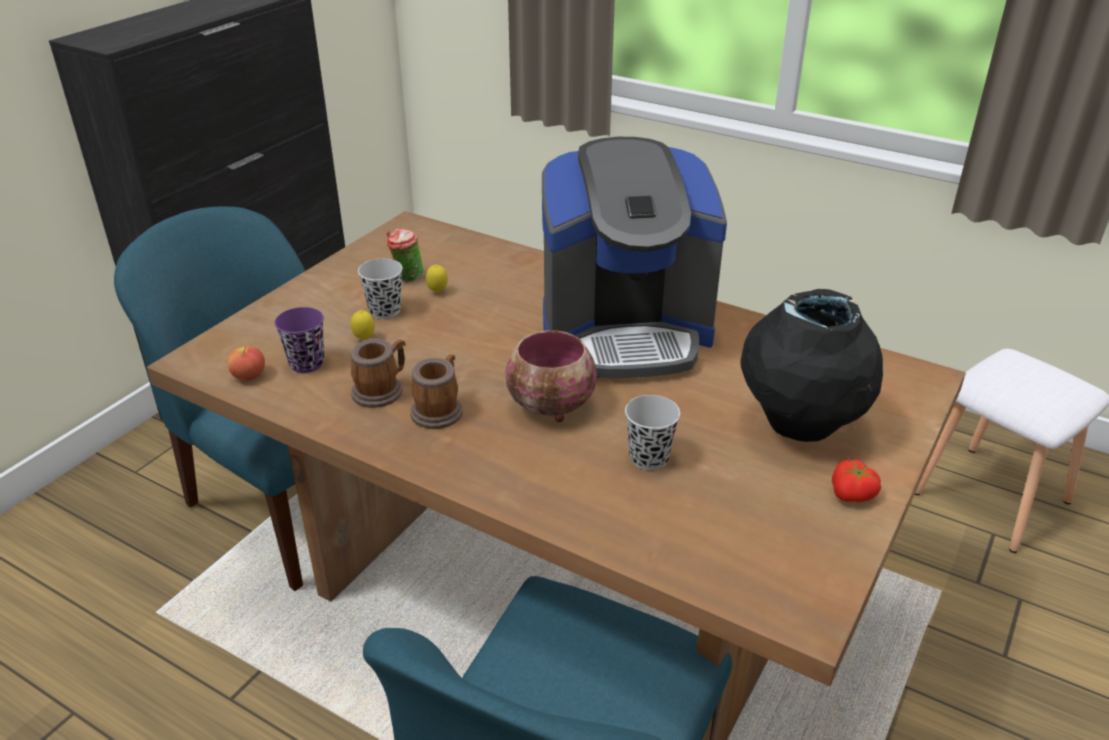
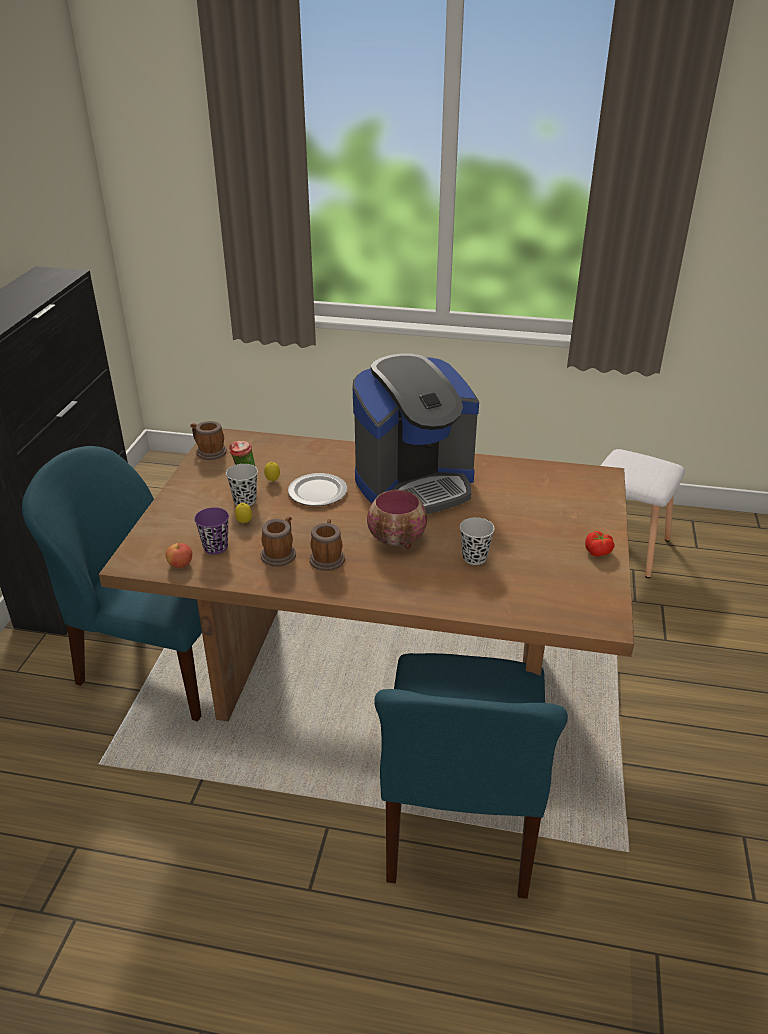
camera: 20 degrees left, 0 degrees up
black vase [740,289,883,442] -> none
none -> mug [190,421,227,460]
none -> plate [288,473,347,506]

